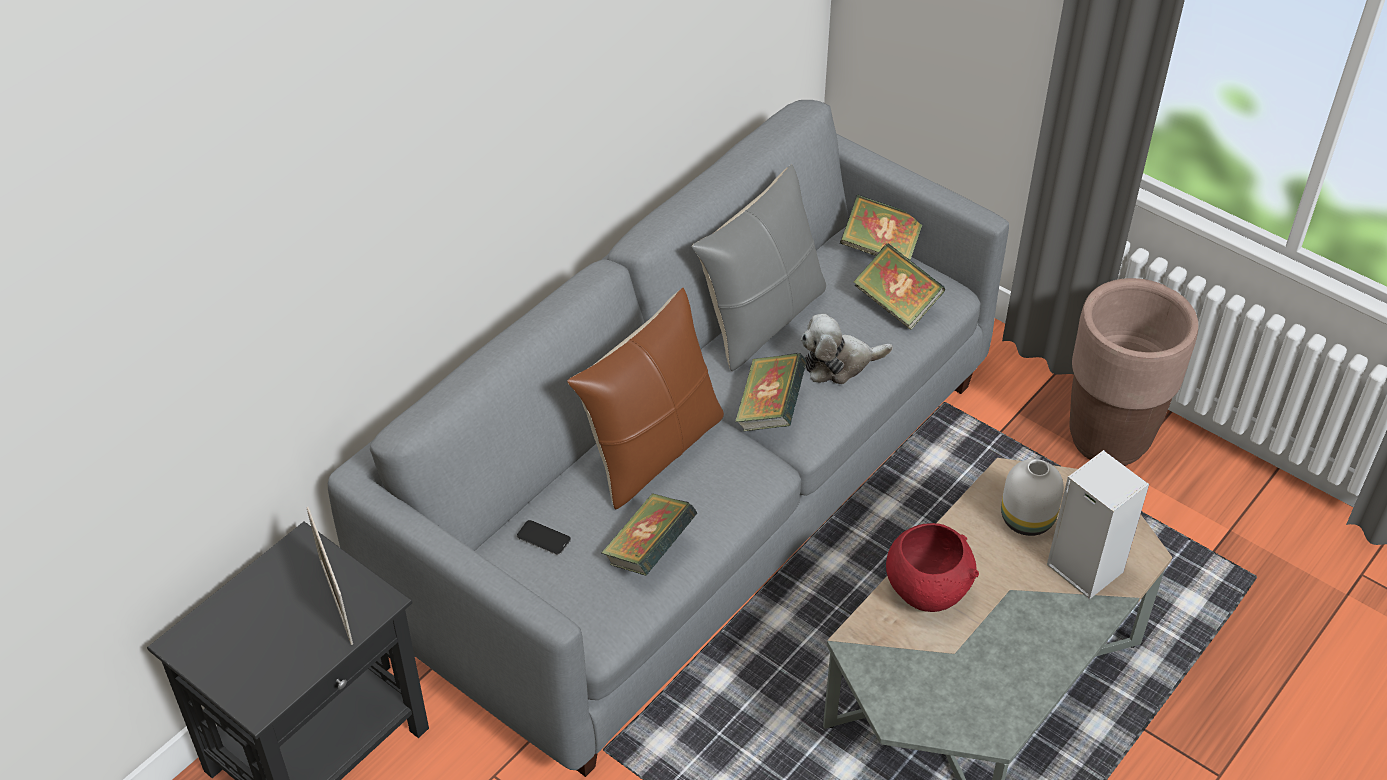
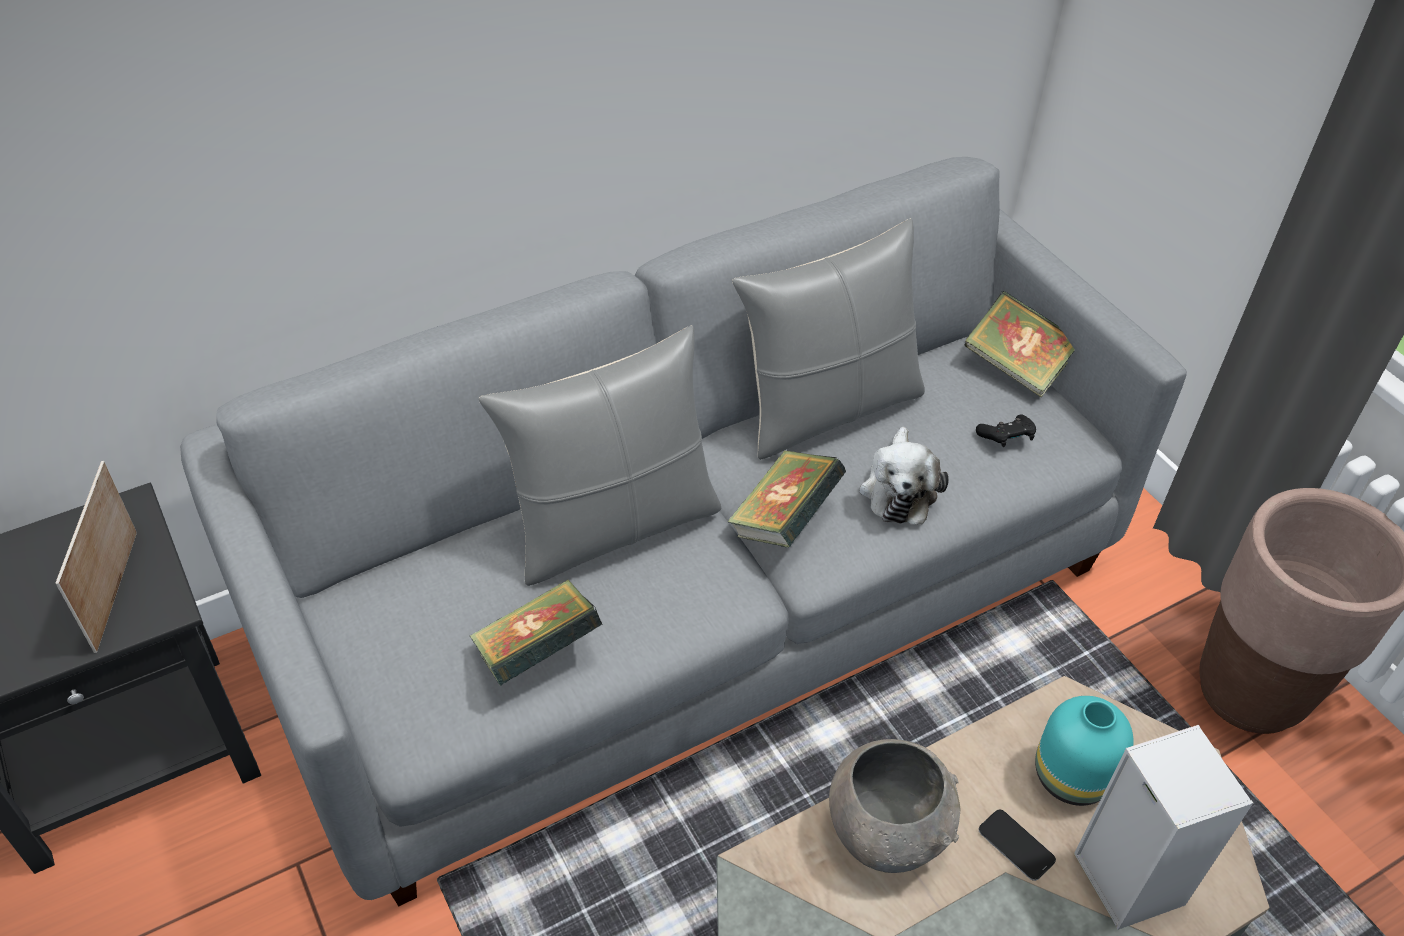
camera: 20 degrees right, 0 degrees up
phone [517,520,571,555] -> phone moved to [978,809,1056,881]
brown pillow [567,288,724,509] -> grey pillow [478,325,722,586]
plush toy [801,314,893,384] -> plush toy turned 90 degrees counterclockwise [859,427,949,525]
book [853,243,945,330] -> black game controller [976,414,1036,447]
red bowl [886,523,979,612] -> grey bowl [829,739,960,873]
white vase [1001,459,1064,536] -> turquoise vase [1035,696,1134,806]

